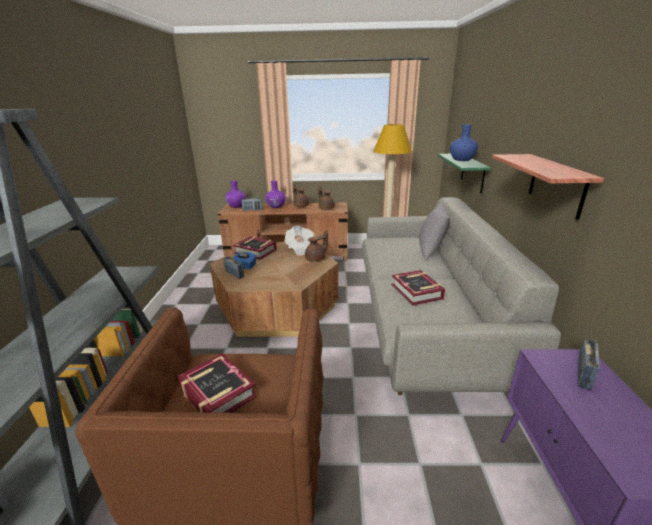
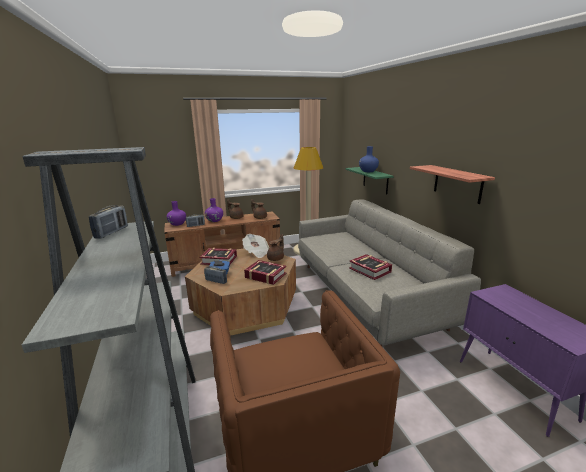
camera: 20 degrees left, 5 degrees down
book [178,353,257,413] -> book moved to [244,260,286,285]
grey pillow [419,202,450,261] -> none
radio [578,338,600,390] -> radio moved to [89,205,128,239]

